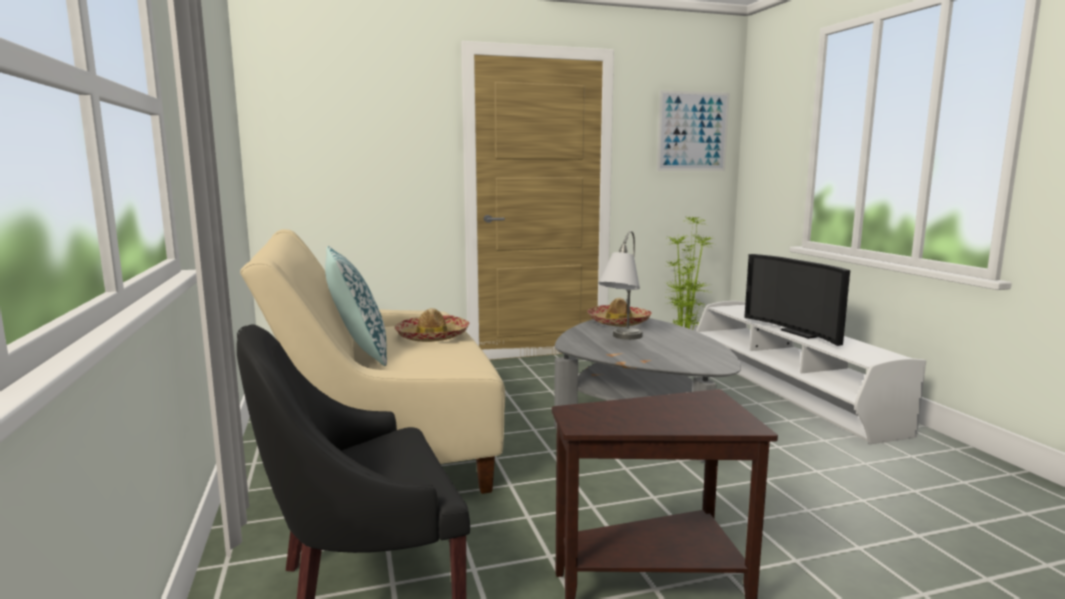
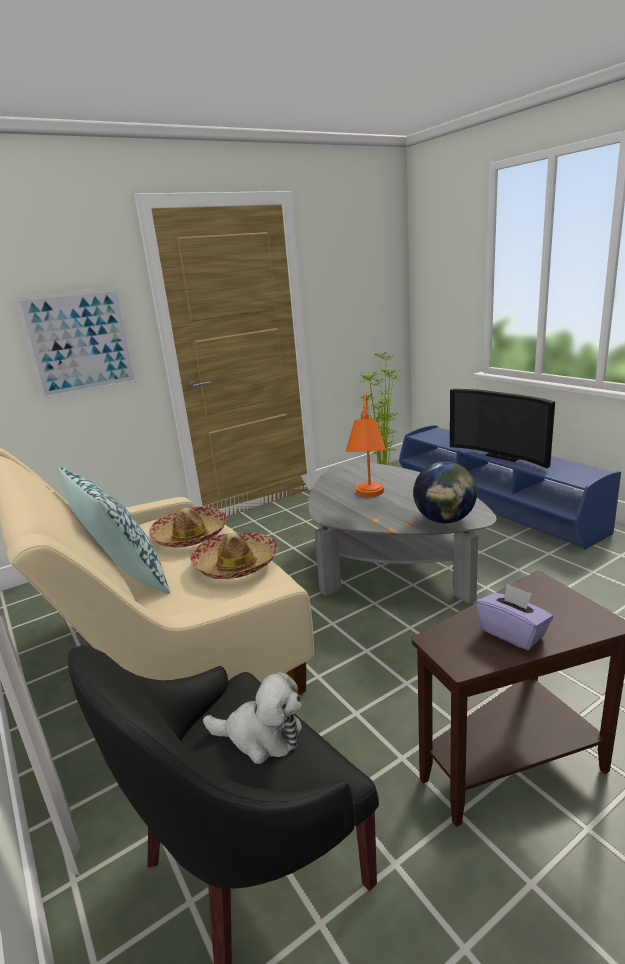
camera: 15 degrees left, 10 degrees up
hat [587,298,652,327] -> hat moved to [190,532,278,579]
grey table lamp [598,231,643,340] -> orange table lamp [345,393,386,497]
picture [657,90,730,171] -> picture moved to [15,288,138,400]
white tv stand [697,301,926,444] -> blue tv stand [399,425,621,550]
none -> plush toy [203,672,302,764]
none -> globe [413,461,477,523]
none -> purple tissue box [476,583,553,650]

